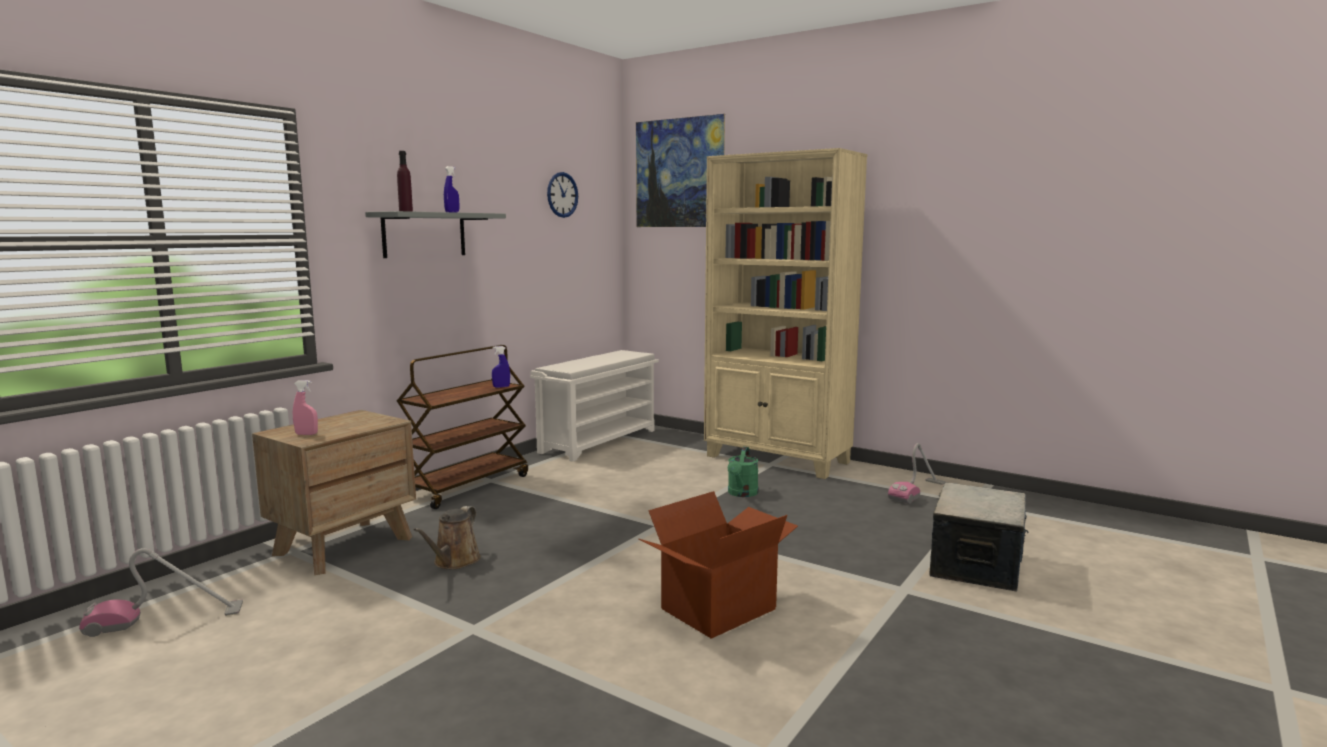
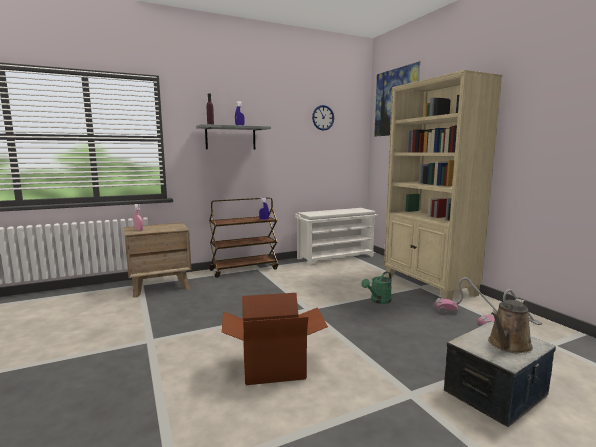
camera: 30 degrees right, 0 degrees up
vacuum cleaner [79,548,243,637] -> vacuum cleaner moved to [435,277,498,314]
brown watering can [413,506,481,569] -> brown watering can moved to [488,299,533,354]

